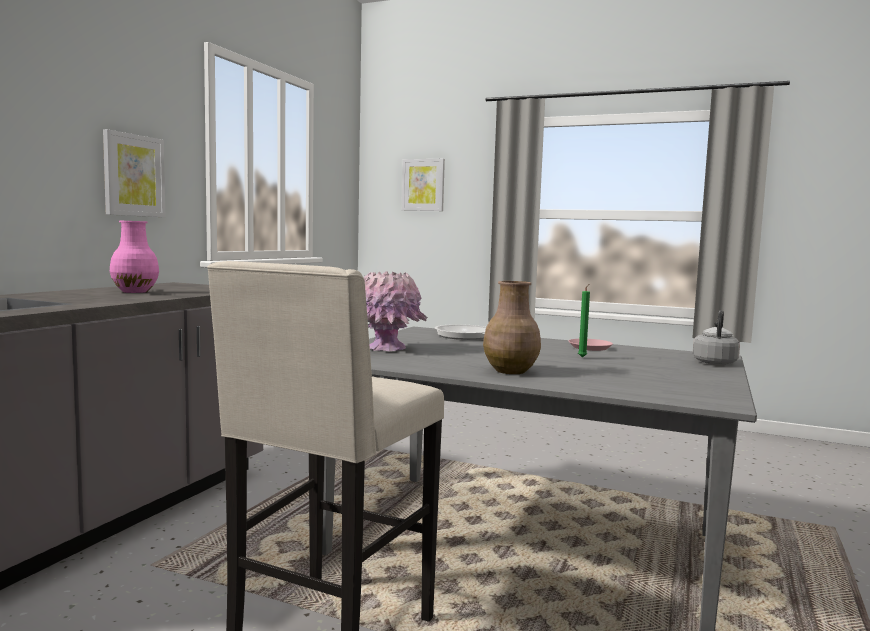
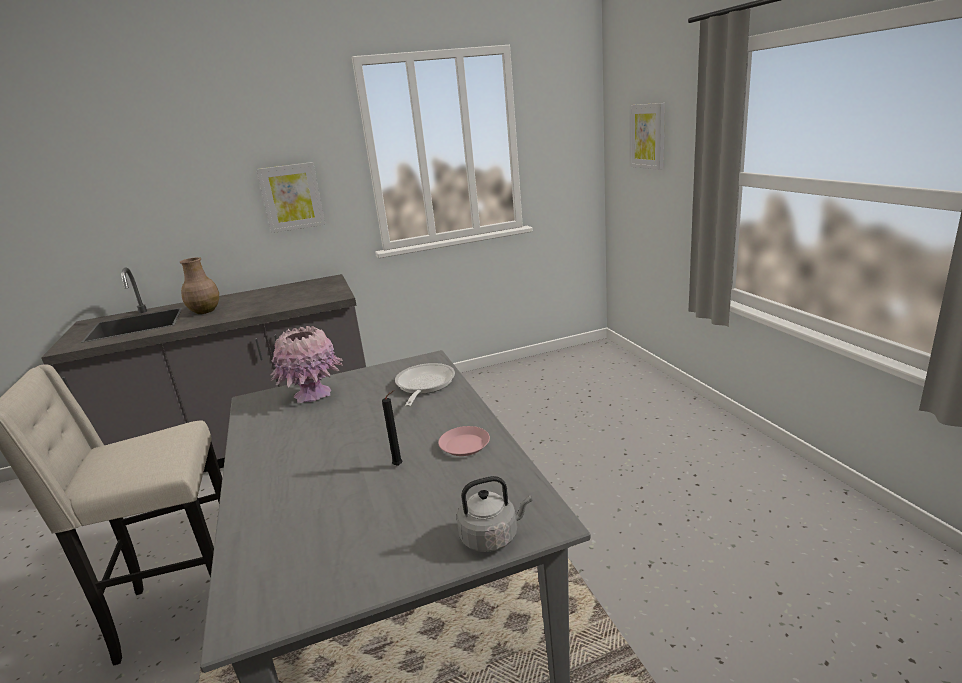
camera: 50 degrees right, 15 degrees up
pink vase [110,221,159,293] -> none
brown vase [483,281,541,374] -> brown vase moved to [180,257,219,314]
green candle [578,284,590,357] -> black candle [382,390,402,466]

